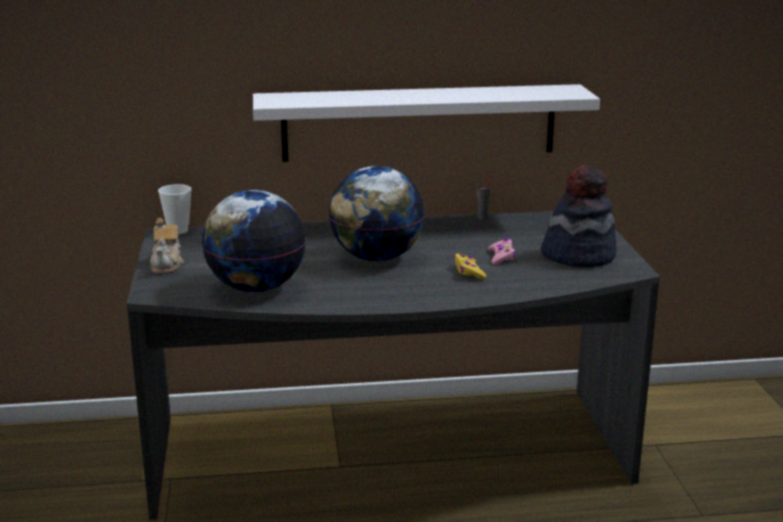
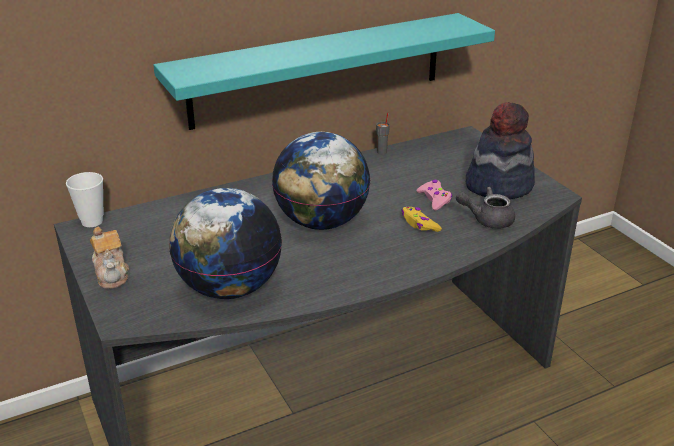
camera: 20 degrees left, 10 degrees up
white shelf [253,84,600,162] -> turquoise shelf [153,13,495,130]
none -> grey teapot [456,187,515,229]

